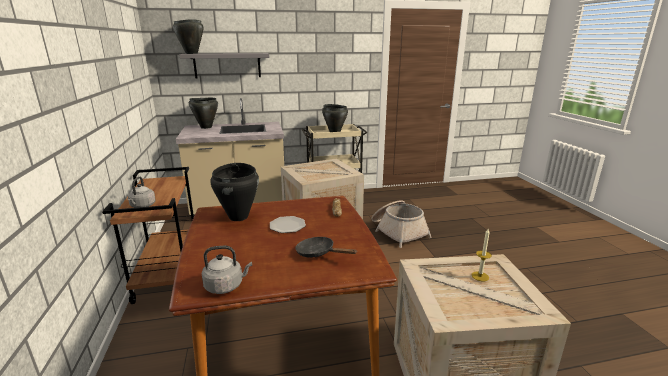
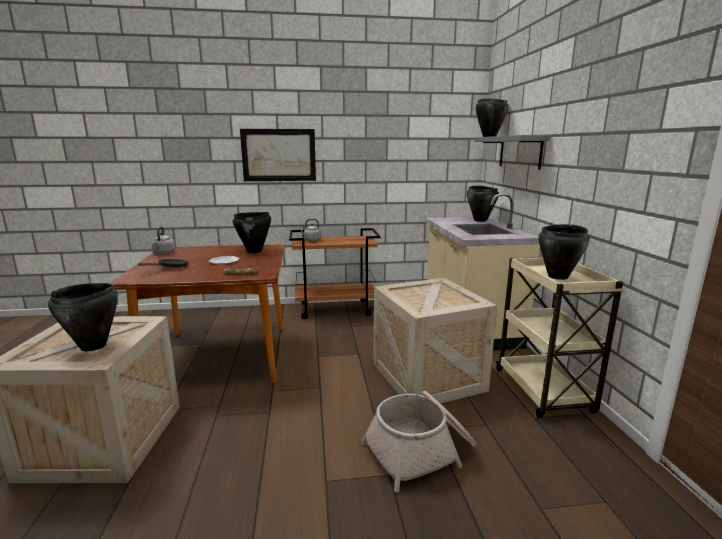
camera: 95 degrees right, 5 degrees down
candle [471,229,492,281] -> black cooking pot [48,283,118,351]
none -> picture [240,129,316,181]

